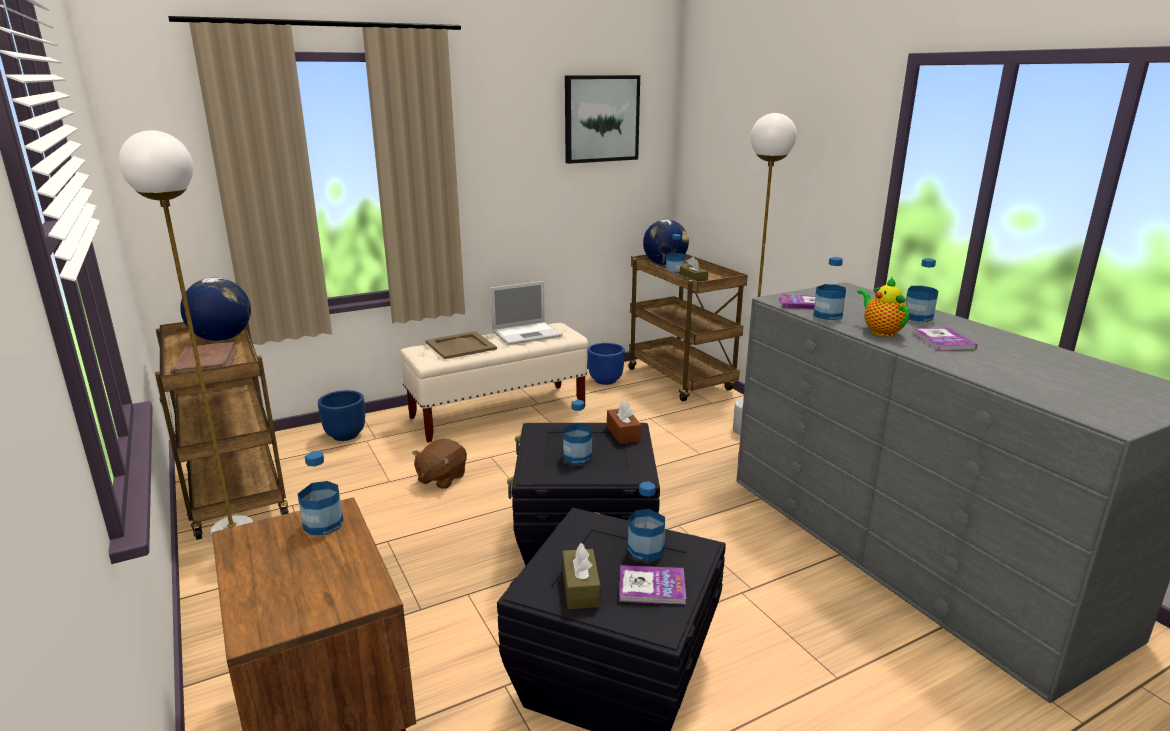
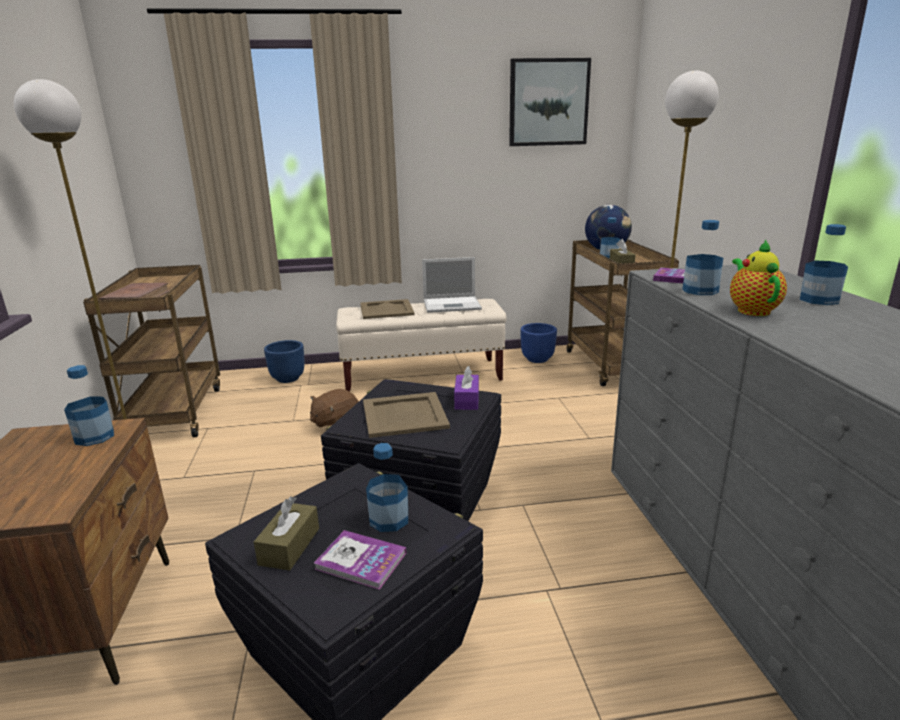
camera: 20 degrees right, 0 degrees up
globe [180,278,251,341] -> none
bottle [563,400,592,464] -> beige tray [363,392,450,438]
brown tissue box [607,401,641,444] -> purple tissue box [454,366,479,410]
book [911,327,978,351] -> none

